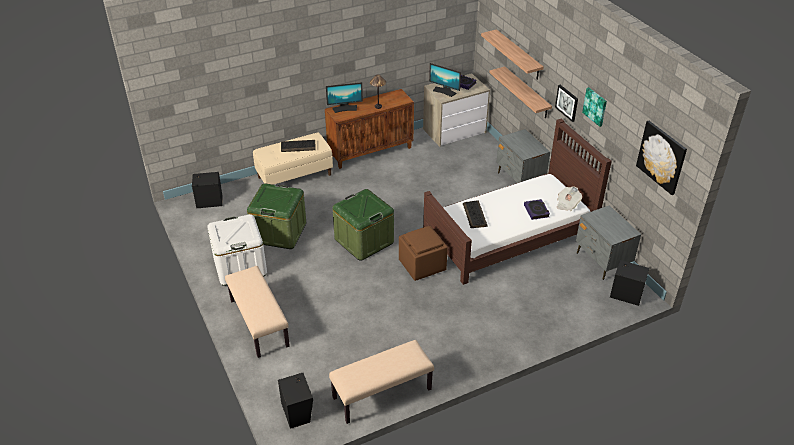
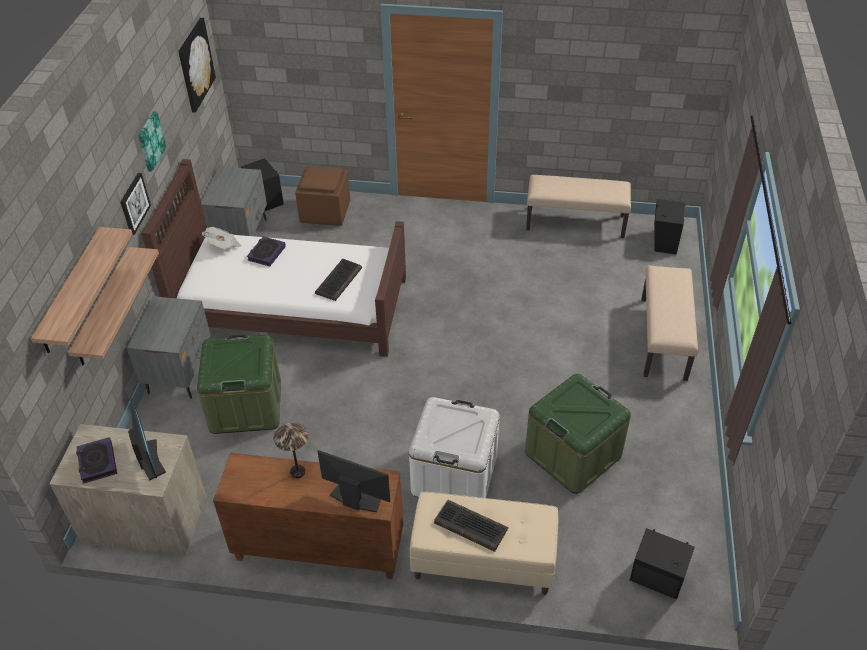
camera: 145 degrees left, 5 degrees up
white storage box [207,214,267,286] -> white storage box moved to [409,397,500,498]
green storage box [332,189,394,261] -> green storage box moved to [197,334,281,434]
brown ottoman [399,226,448,281] -> brown ottoman moved to [295,166,350,226]

